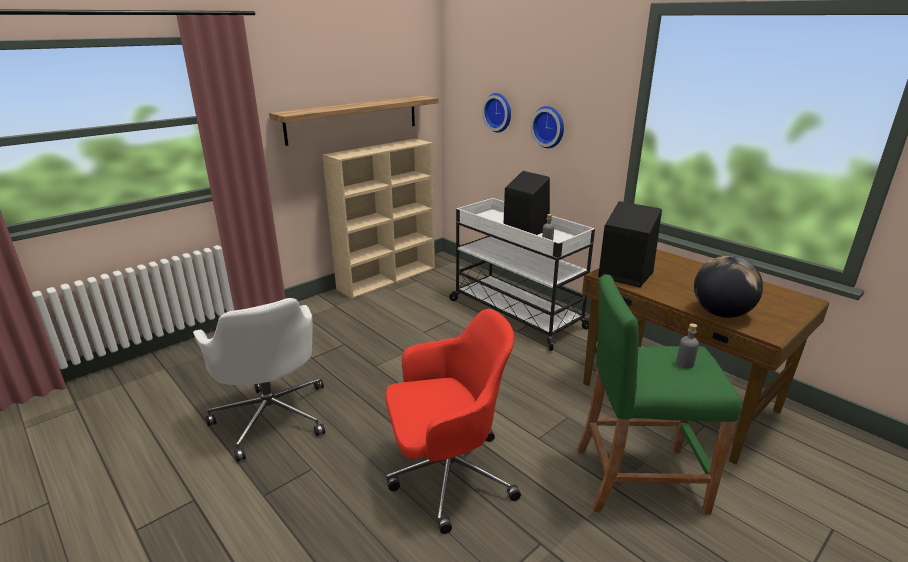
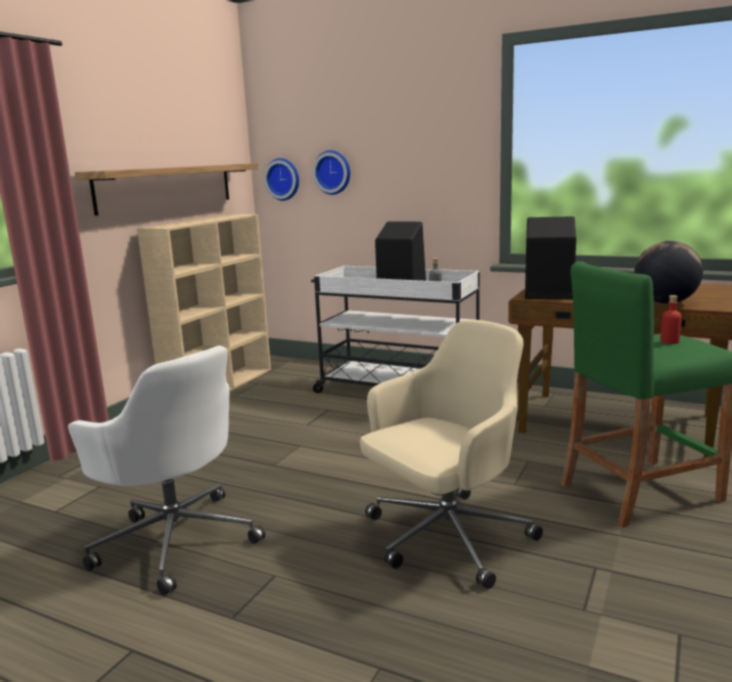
camera: 20 degrees left, 10 degrees down
red office chair [385,309,521,534] -> beige office chair [360,320,543,589]
wall clock [530,106,564,148] -> wall clock moved to [264,158,299,201]
grey bottle [676,323,699,369] -> red bottle [660,295,682,344]

